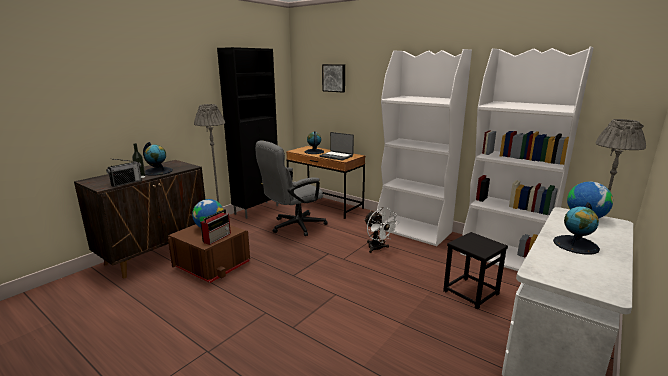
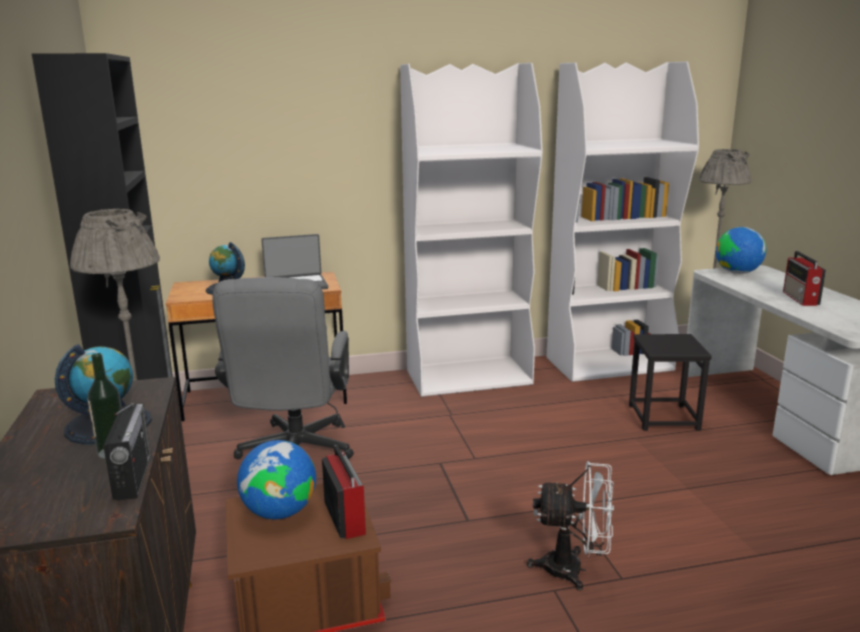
camera: 50 degrees left, 0 degrees up
picture [322,64,345,92] -> none
white fan [364,207,400,253] -> white fan moved to [527,461,614,591]
globe [553,202,600,255] -> radio [783,251,826,306]

